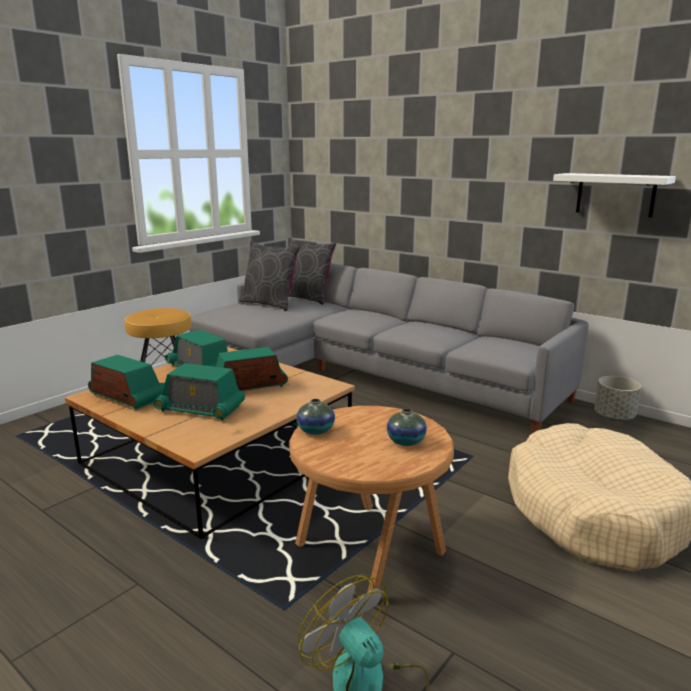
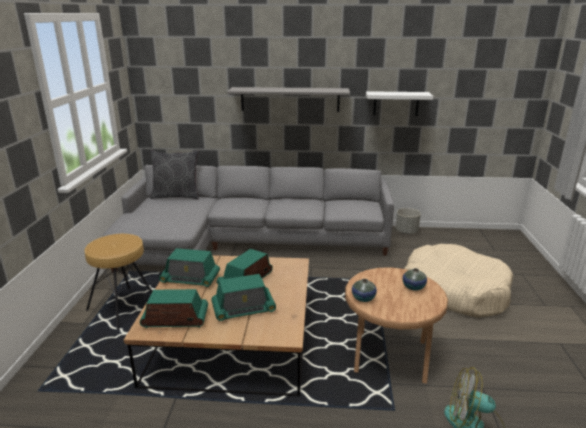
camera: 35 degrees left, 5 degrees up
grey pillow [239,241,300,311] -> none
none -> grey shelf [227,87,350,112]

